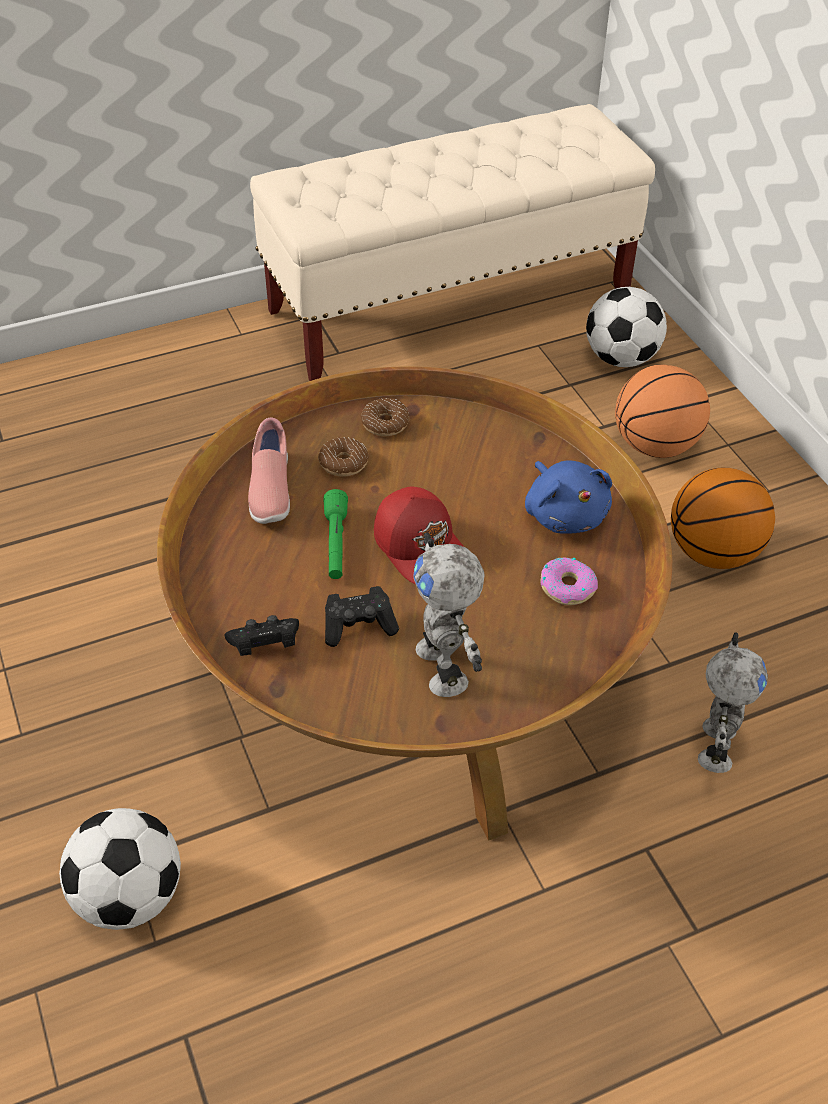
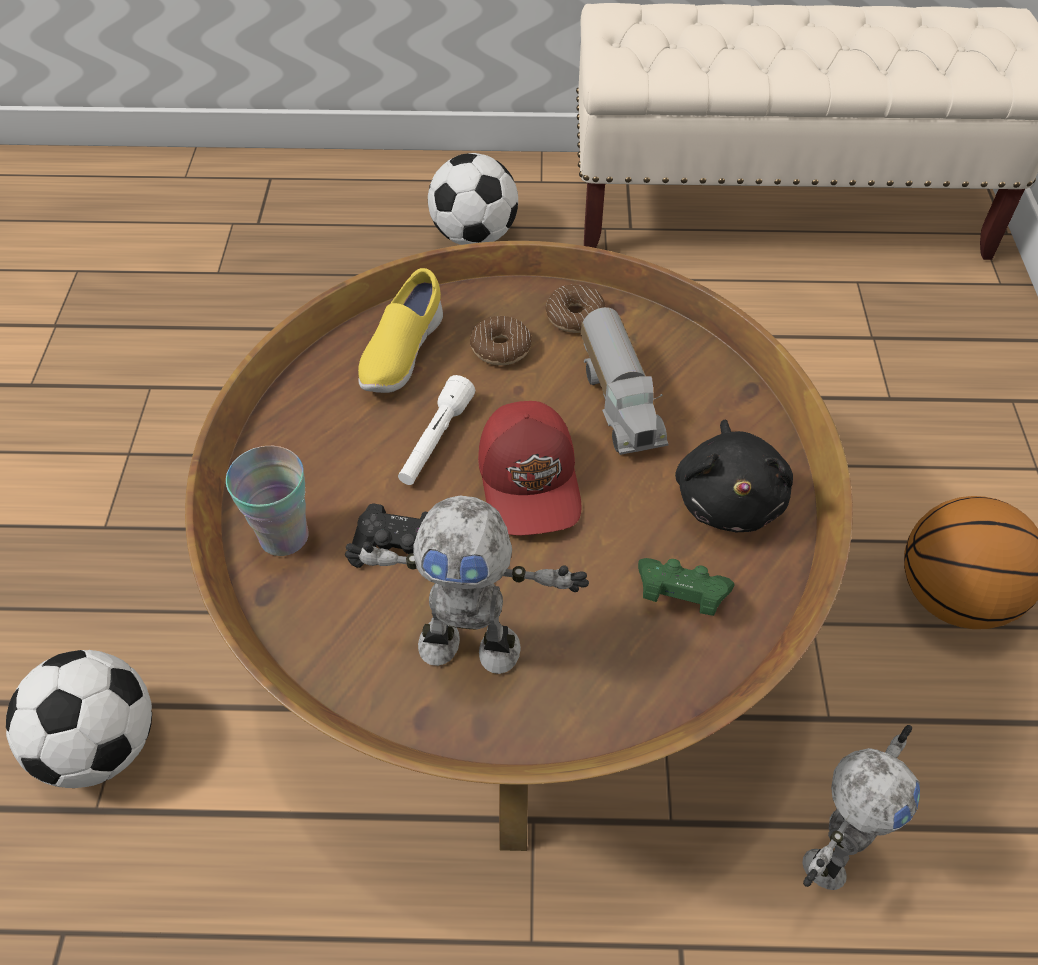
camera: 25 degrees right, 5 degrees up
black game controller [224,615,299,656] -> cup [226,446,309,556]
pink shoe [248,418,290,524] -> yellow shoe [358,268,443,393]
green flashlight [323,489,348,579] -> white flashlight [398,375,475,485]
toy robot [413,532,485,697] -> toy robot turned 90 degrees counterclockwise [345,496,589,674]
blue plush toy [525,460,612,534] -> black plush toy [675,420,793,533]
donut [540,557,598,605] -> green game controller [638,558,734,616]
football [586,287,667,367] -> football moved to [428,153,518,245]
basketball [615,364,710,458] -> none
none -> toy truck [581,307,669,455]

